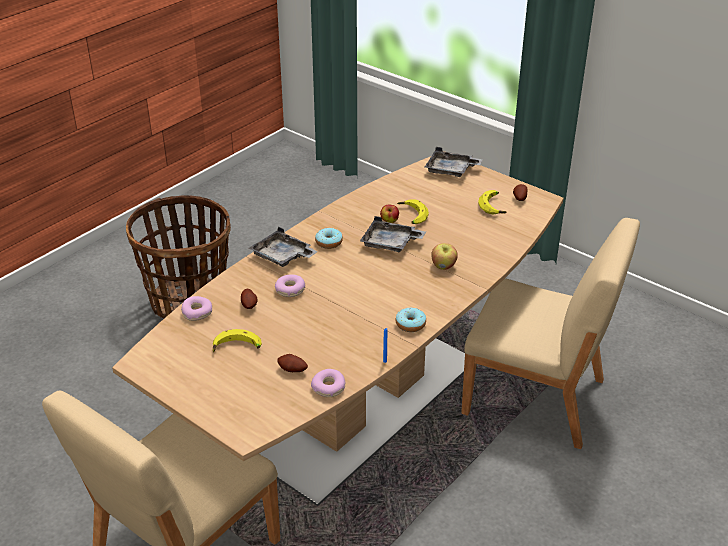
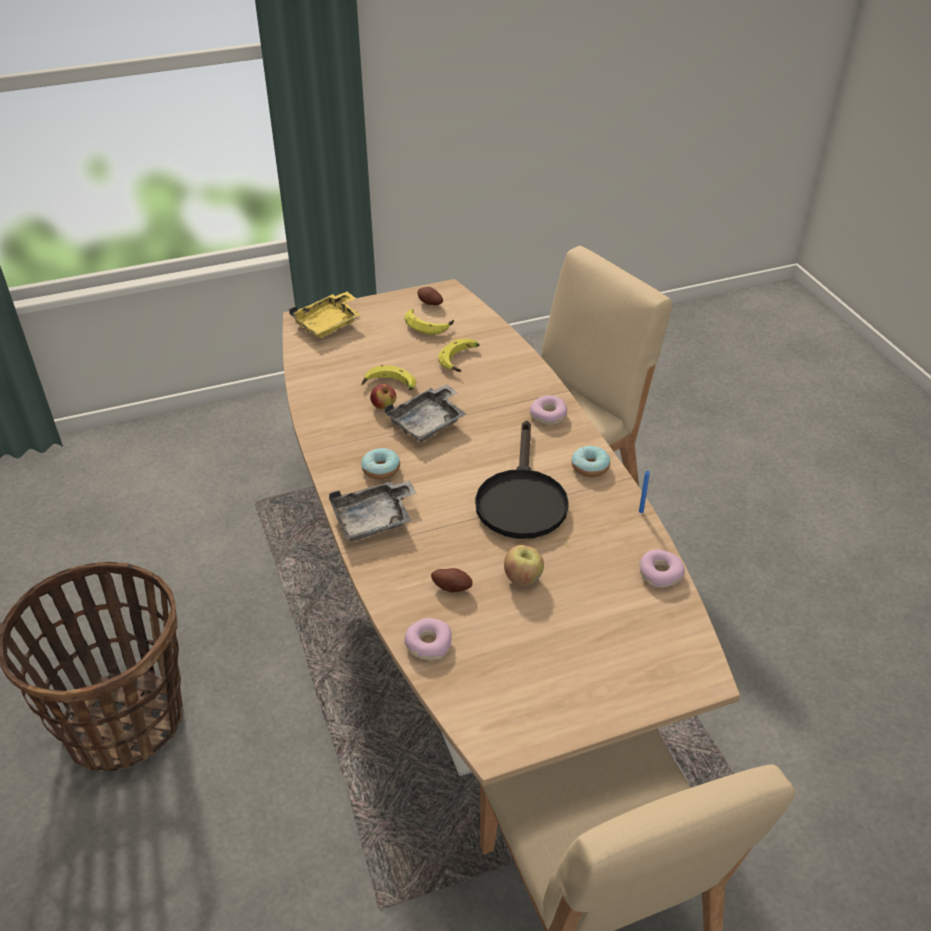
camera: 60 degrees left, 5 degrees up
banana [213,329,262,352] -> banana moved to [438,339,480,372]
donut [275,274,305,297] -> donut moved to [529,395,567,425]
potato [278,354,308,372] -> none
grey tray [425,147,483,177] -> yellow tray [289,292,361,338]
apple [431,243,458,270] -> apple moved to [504,545,544,586]
none -> black frying pan [475,421,569,539]

